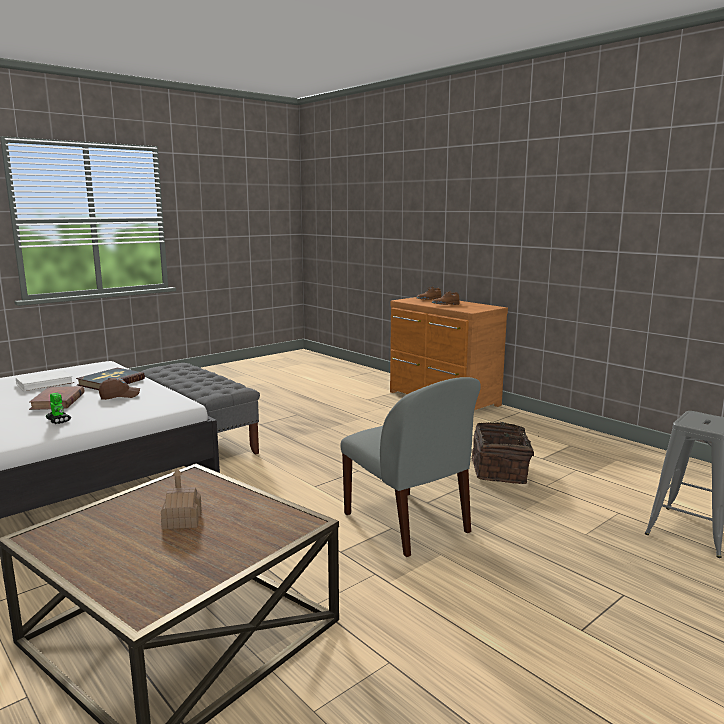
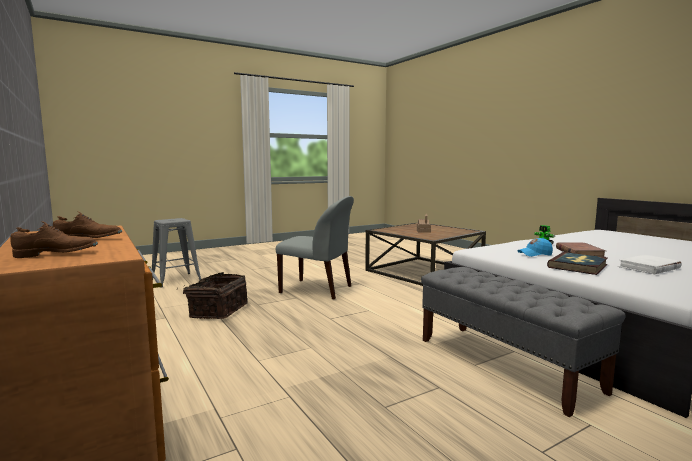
camera: 170 degrees left, 5 degrees down
brown cap [99,378,140,400] -> blue cap [518,238,553,257]
grey chair [340,377,481,557] -> grey chair turned 135 degrees clockwise [276,196,354,299]

